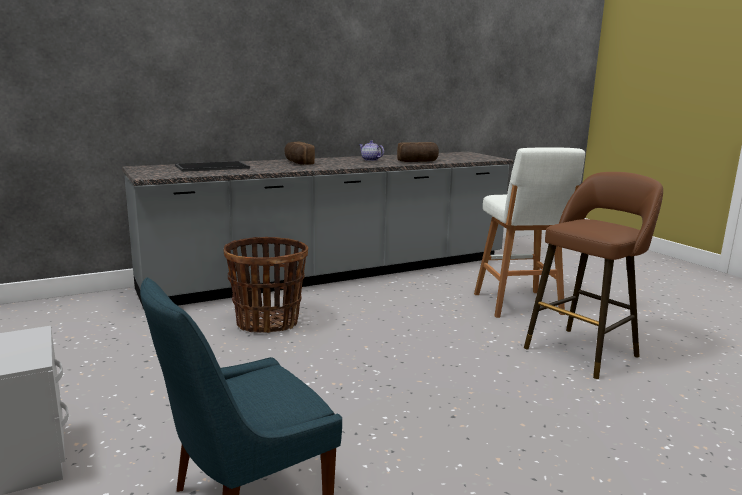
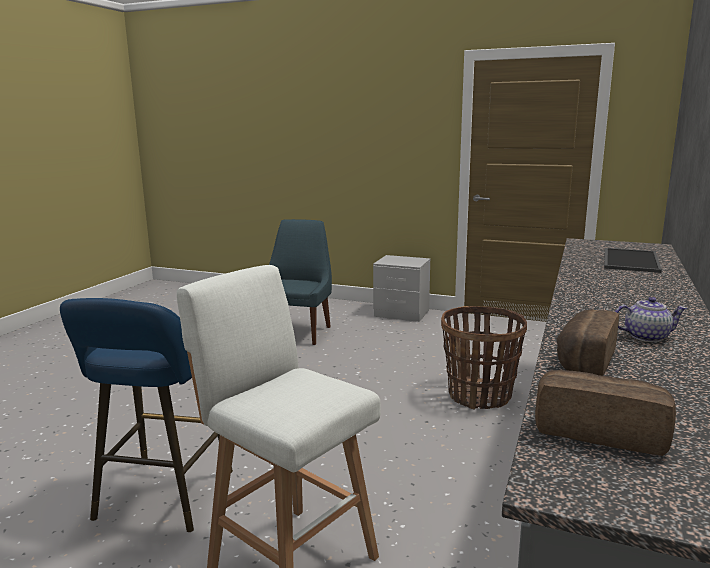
camera: 140 degrees right, 0 degrees up
bread [284,142,315,165] -> bread moved to [535,370,676,456]
brown stool [524,172,663,379] -> blue stool [60,298,233,532]

